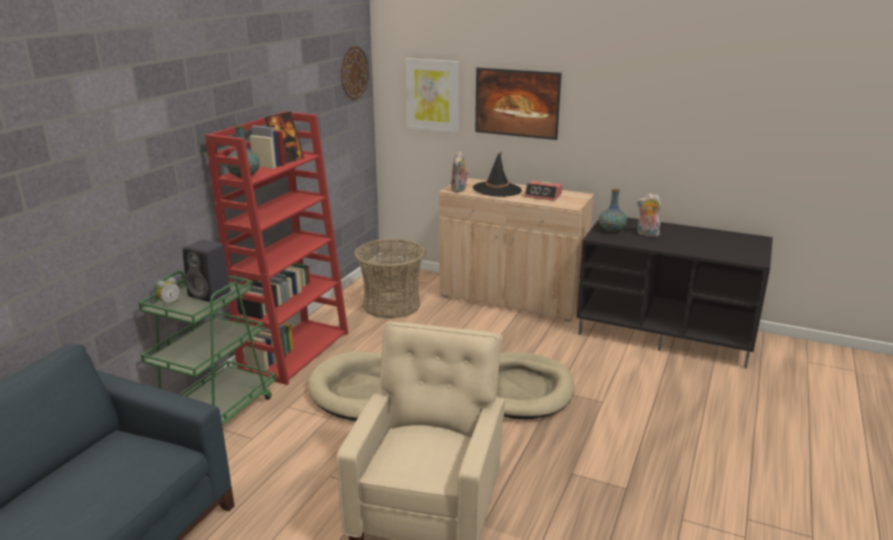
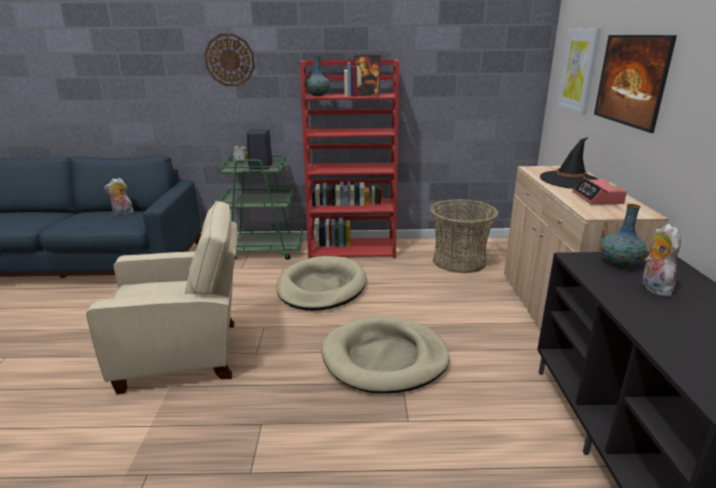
camera: 65 degrees right, 0 degrees up
wall clock [341,46,369,100] -> wall clock moved to [204,34,255,86]
plush toy [451,151,469,193] -> plush toy moved to [104,178,134,215]

